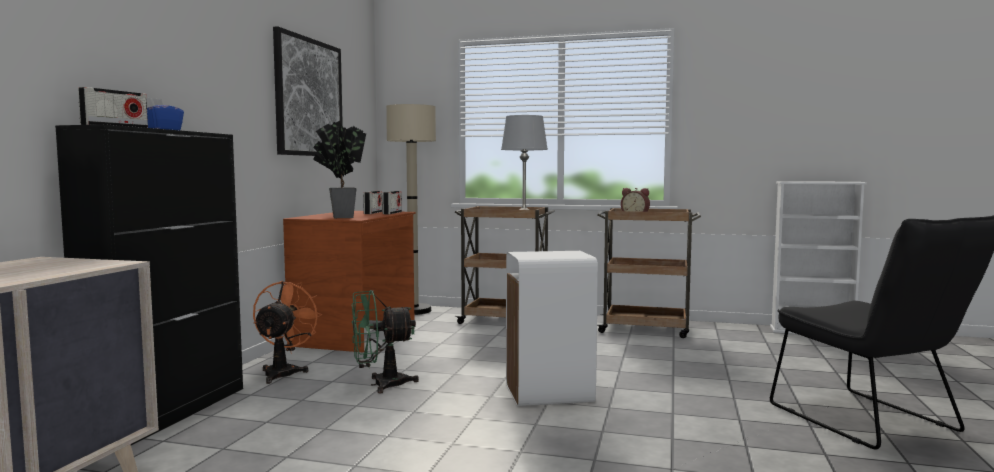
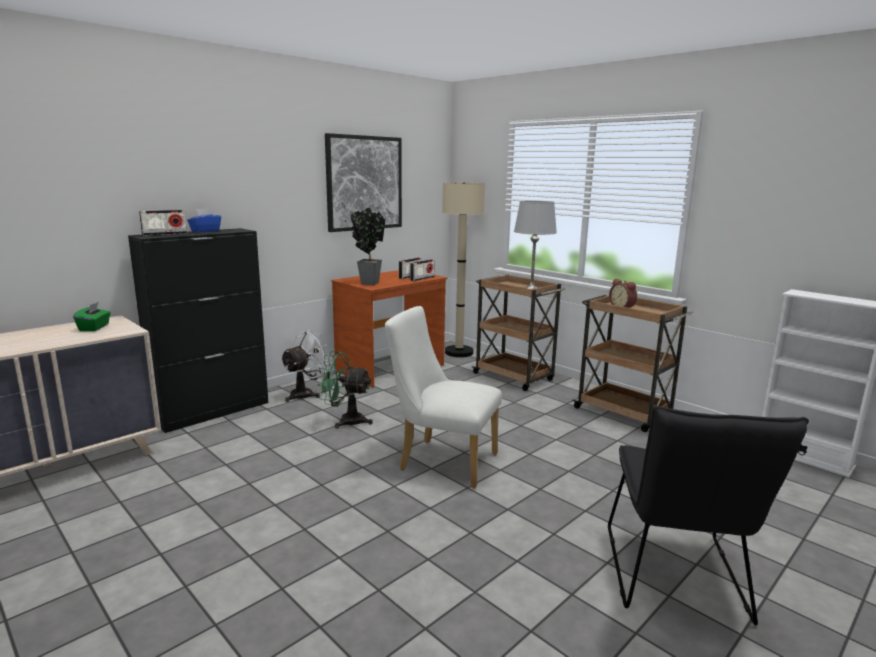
camera: 30 degrees right, 10 degrees up
orange fan [253,281,322,384] -> white fan [280,330,332,402]
white trash can [506,251,598,406] -> white chair [385,306,502,488]
none -> green tissue box [73,302,111,331]

